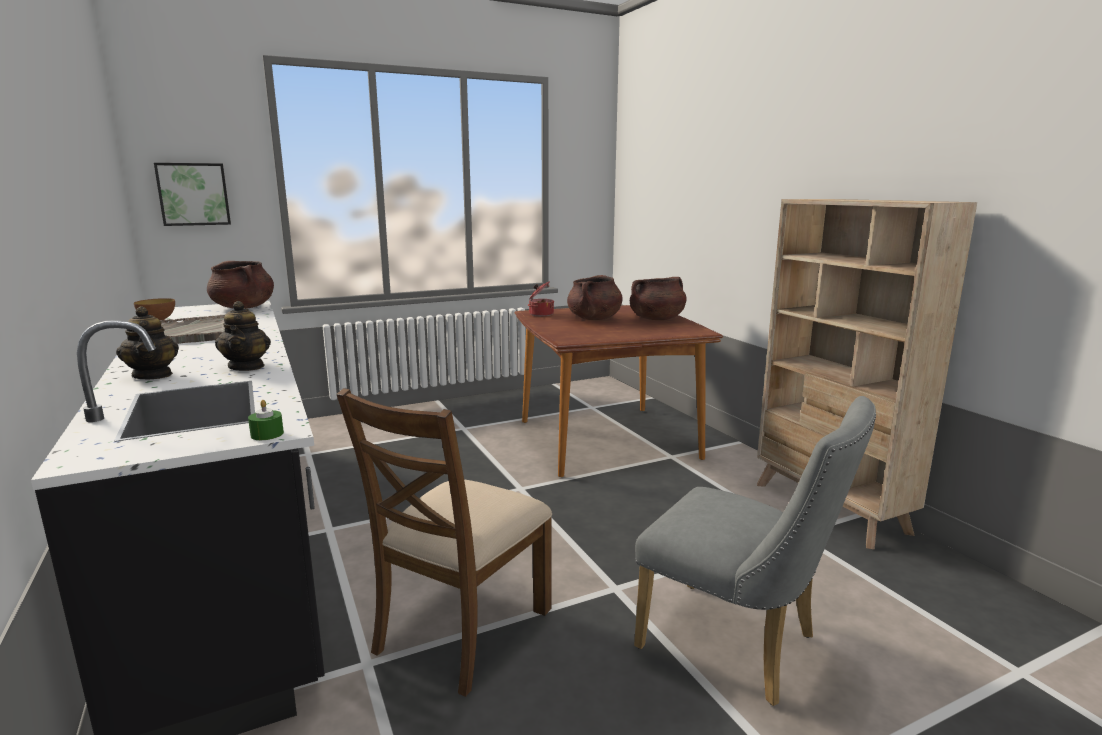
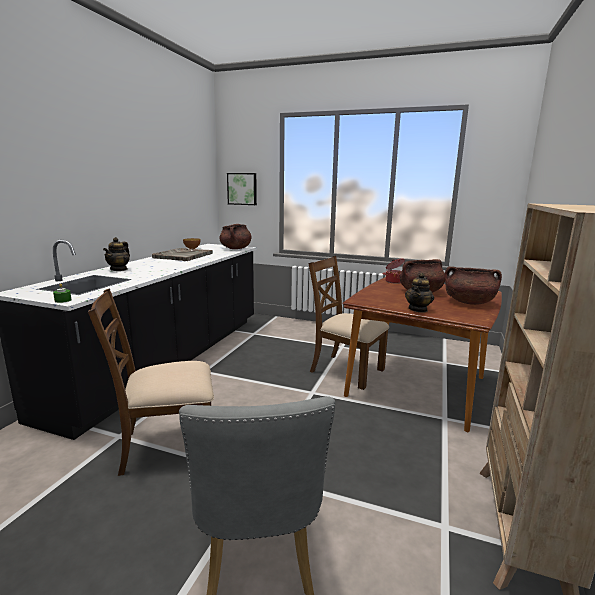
camera: 45 degrees right, 0 degrees up
teapot [215,301,271,371] -> teapot moved to [405,273,434,313]
none -> brown chair [308,256,389,390]

